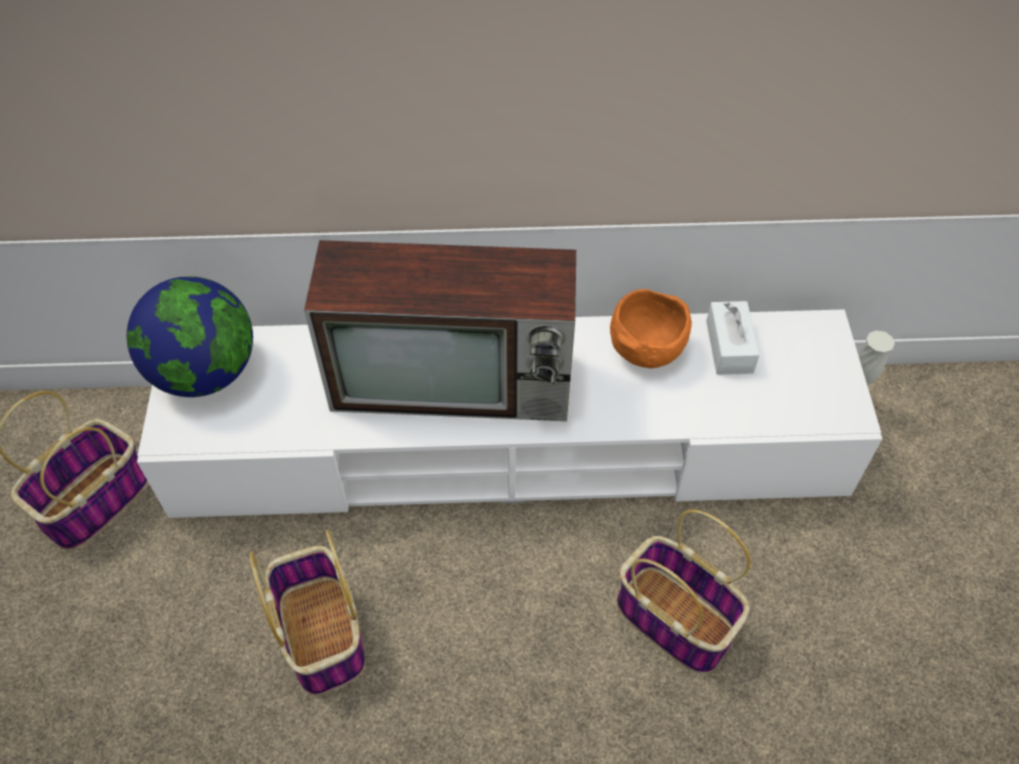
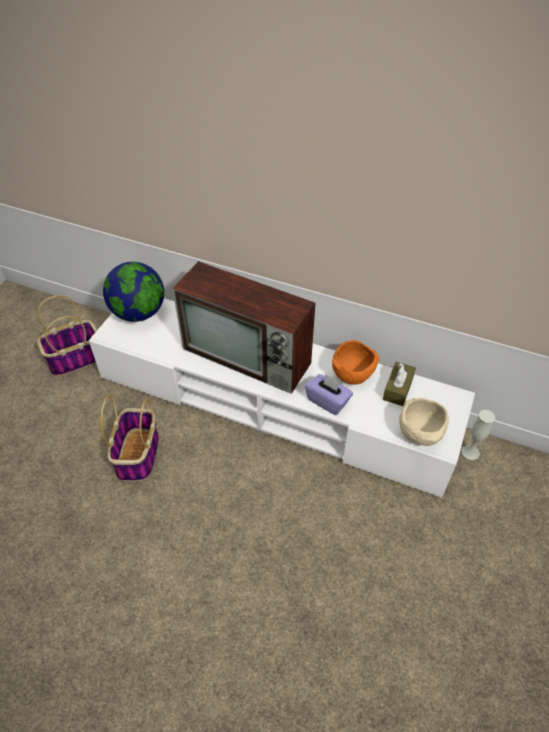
camera: 25 degrees right, 5 degrees down
basket [617,509,751,674] -> none
white tissue box [706,301,760,375] -> brown tissue box [383,362,416,406]
none -> purple tissue box [305,374,353,415]
none -> beige bowl [399,398,449,446]

